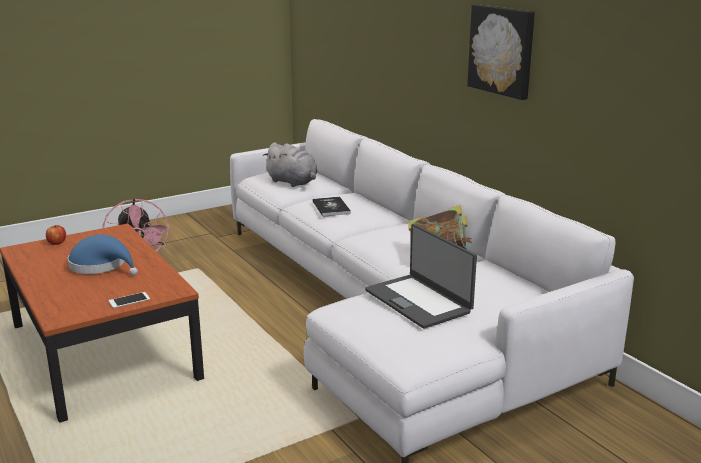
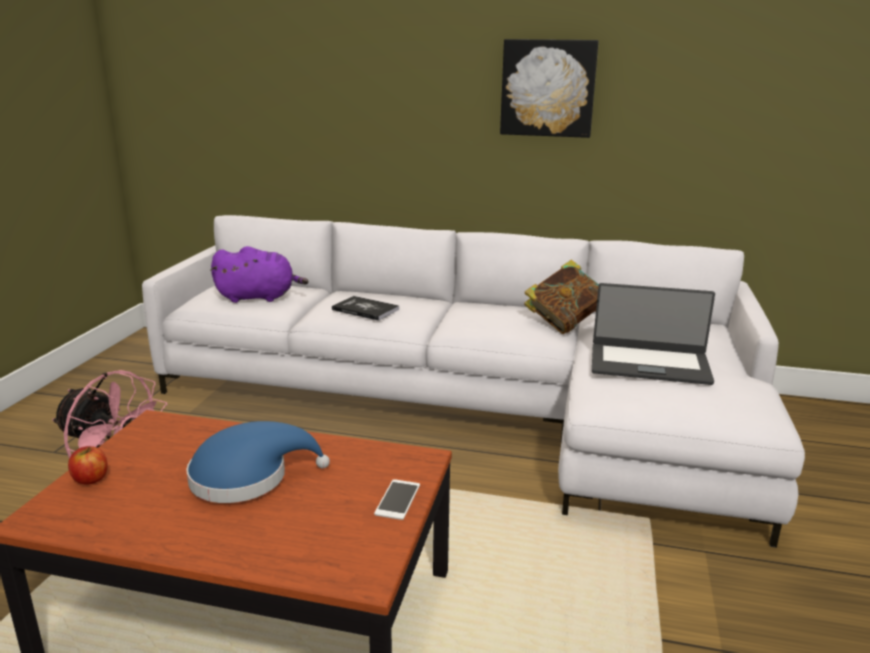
camera: 45 degrees left, 0 degrees up
grey plush toy [263,142,318,187] -> purple plush toy [210,246,309,303]

